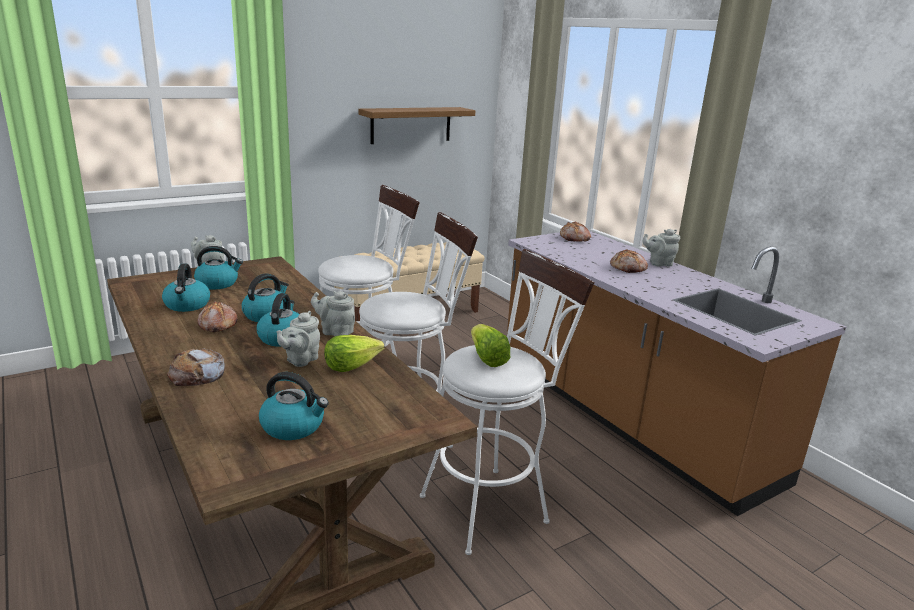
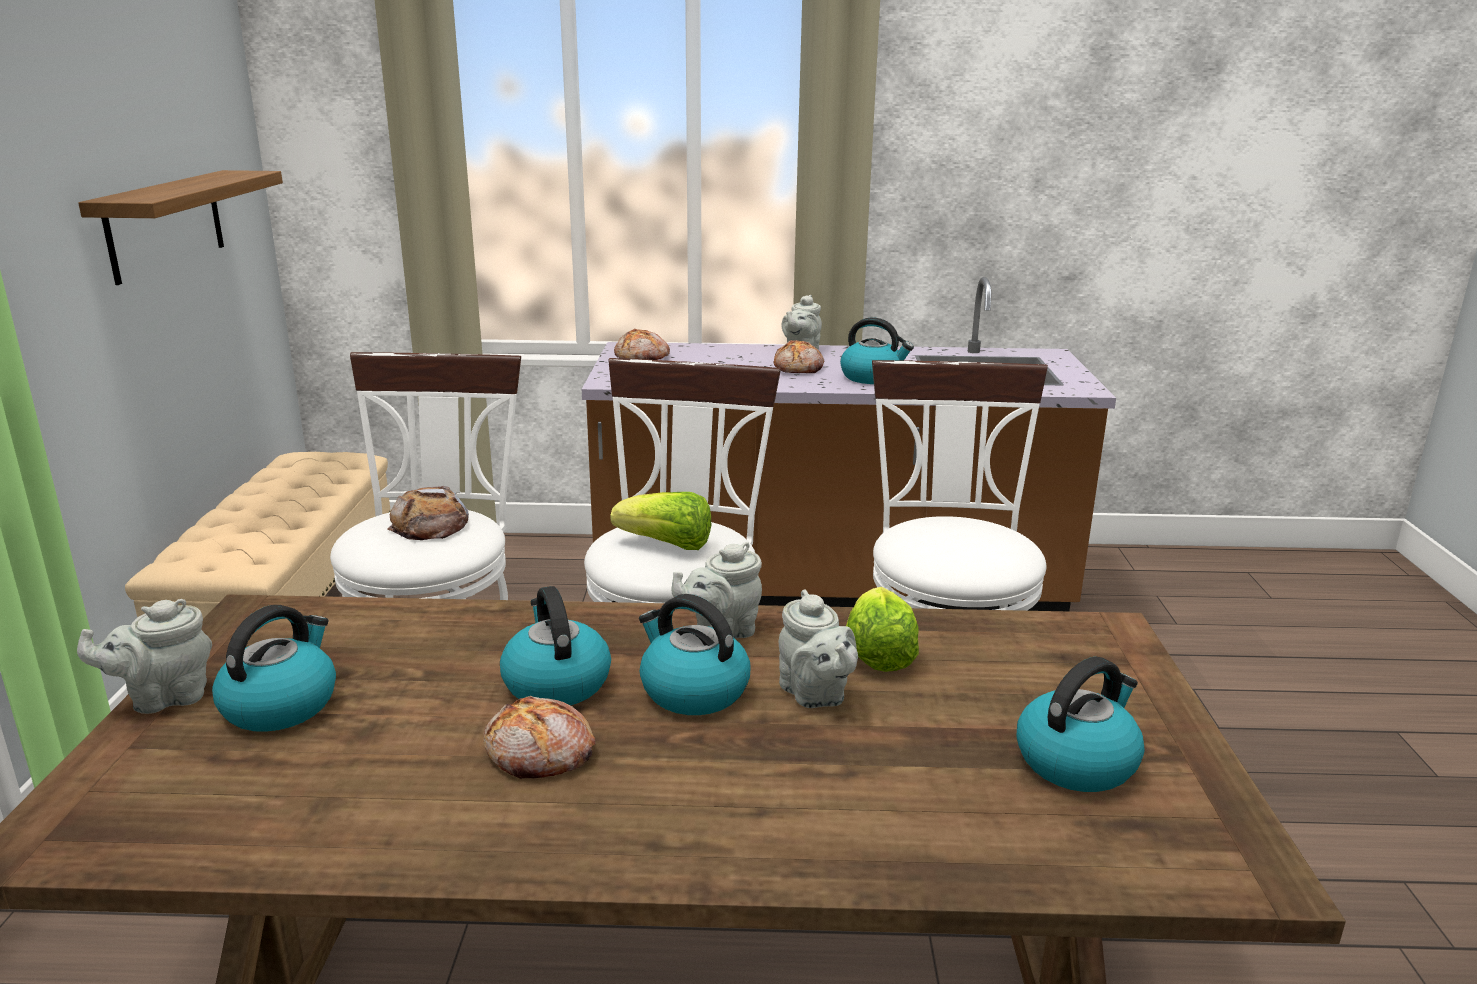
camera: 55 degrees left, 0 degrees up
kettle [162,264,210,312] -> kettle moved to [840,317,914,384]
bread [167,348,225,386] -> bread moved to [388,486,469,540]
lettuce [471,324,510,367] -> lettuce moved to [611,492,711,550]

